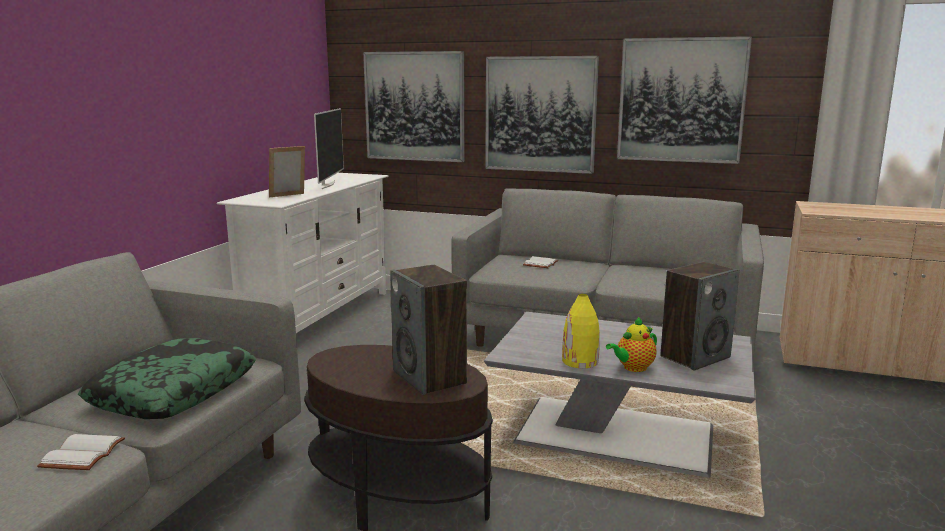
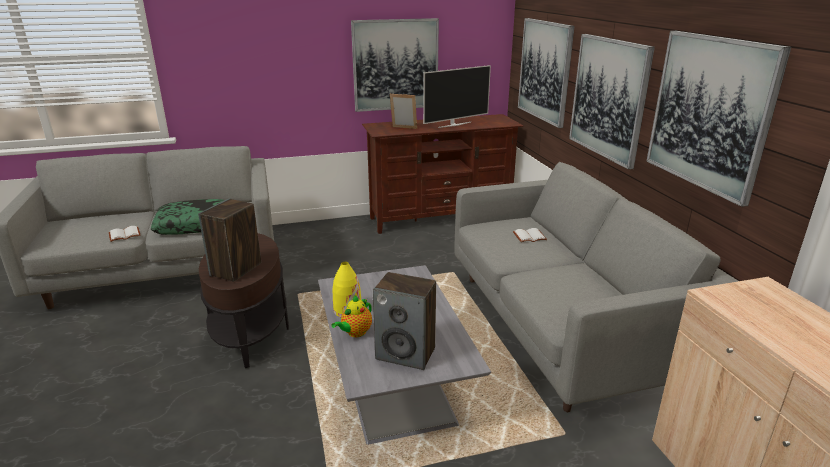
camera: 55 degrees right, 10 degrees up
white tv stand [216,173,389,333] -> brown tv stand [362,114,523,234]
teapot [606,317,657,372] -> teapot turned 75 degrees counterclockwise [332,295,372,337]
none -> picture [351,18,439,112]

